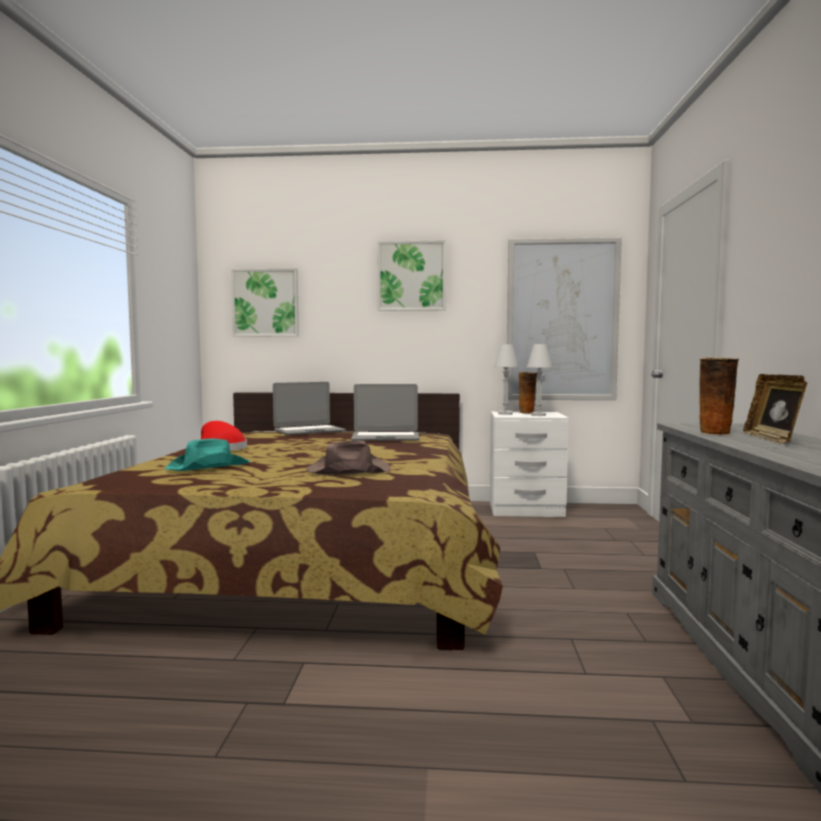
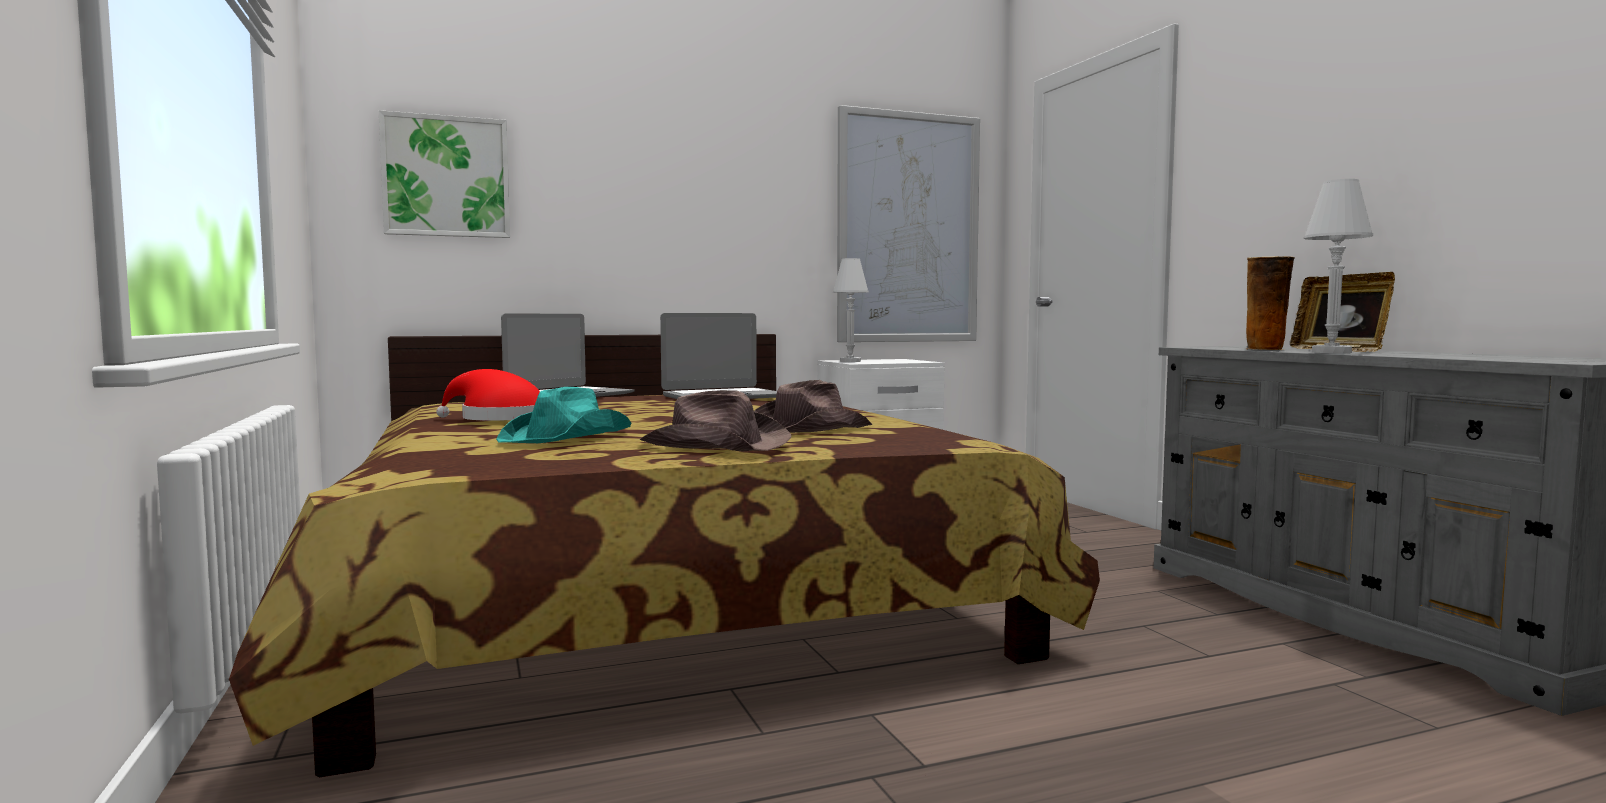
camera: 25 degrees left, 0 degrees up
picture [378,240,446,311] -> none
vase [519,372,537,413] -> none
white table lamp [527,344,552,416] -> white table lamp moved to [1304,179,1373,353]
none -> brown hat [640,390,792,452]

